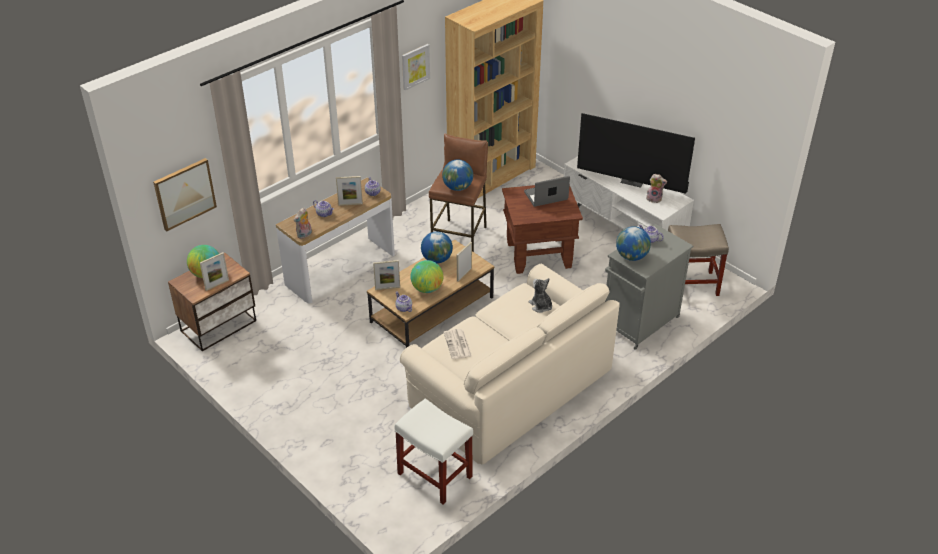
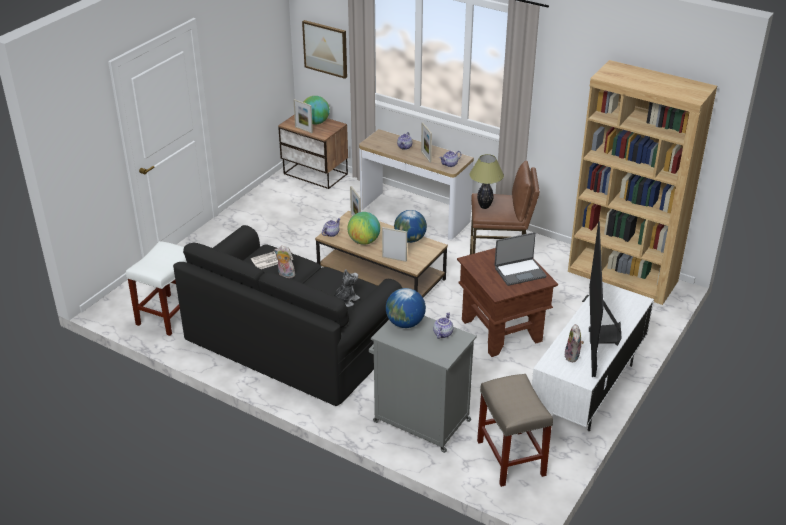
camera: 75 degrees right, 5 degrees down
plush toy [294,208,312,239] -> plush toy moved to [274,246,295,278]
beige sofa [400,264,620,464] -> black sofa [173,225,402,406]
picture [402,44,430,91] -> none
globe [442,160,473,191] -> table lamp [470,154,504,209]
laptop [524,176,570,207] -> laptop turned 105 degrees clockwise [495,232,547,286]

